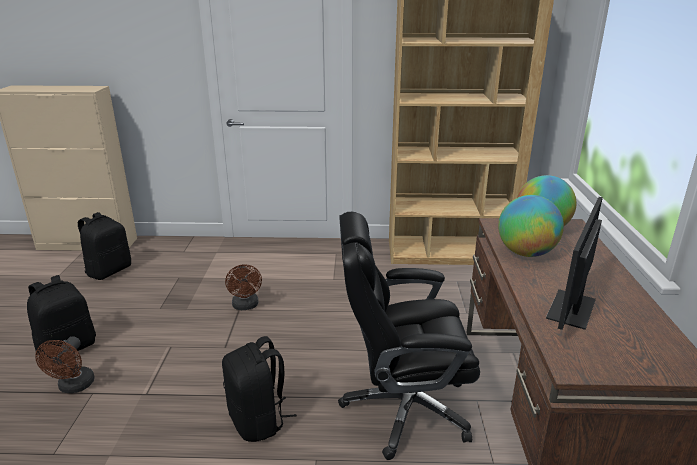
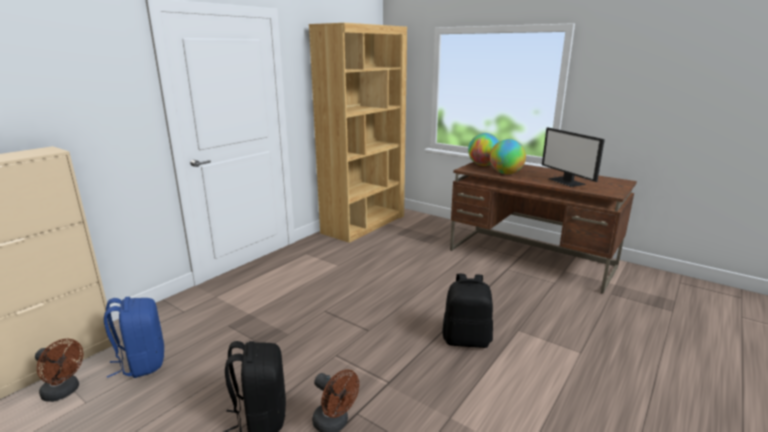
camera: 55 degrees left, 5 degrees down
black backpack [78,212,131,280] -> blue backpack [104,297,164,378]
brown fan [225,264,262,310] -> brown fan moved to [35,339,83,402]
black office chair [338,212,480,460] -> none

